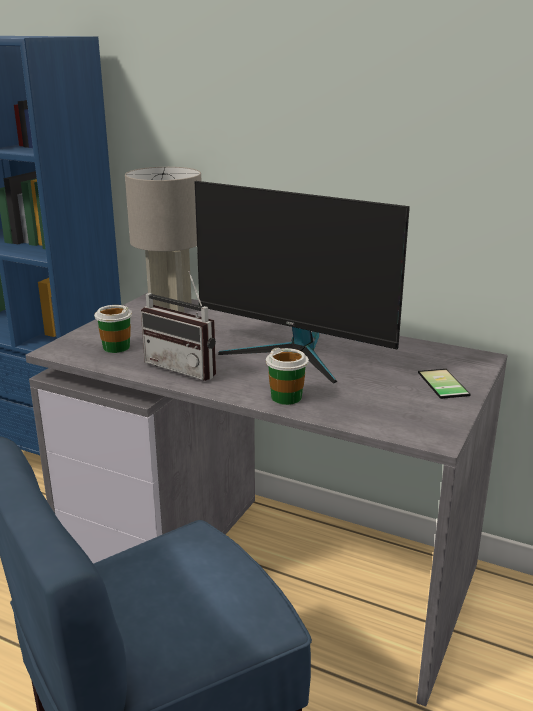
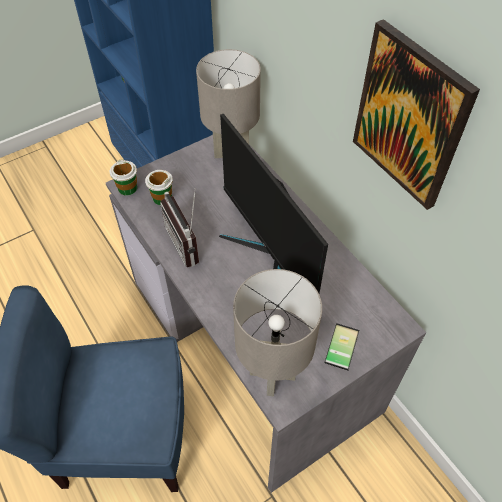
camera: 30 degrees right, 30 degrees up
cup [266,348,309,405] -> cup moved to [110,159,137,196]
none -> grey table lamp [233,269,322,396]
none -> picture [353,19,480,210]

